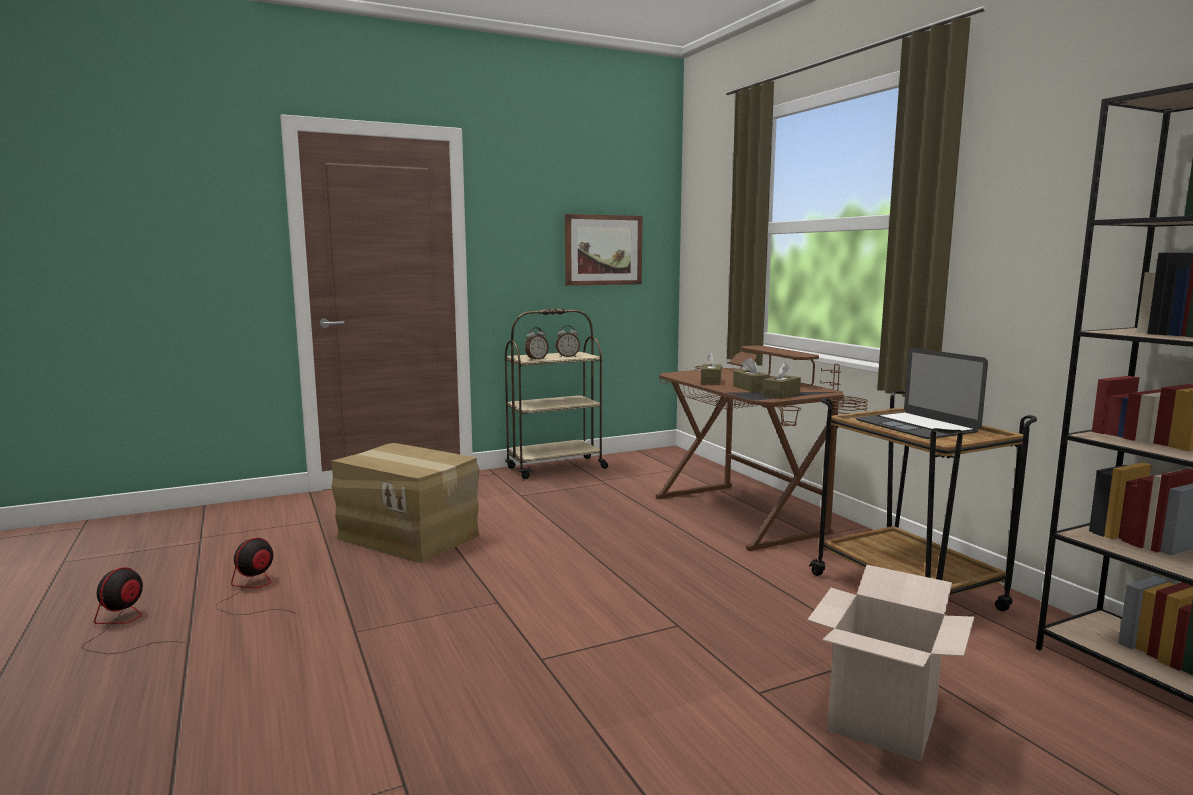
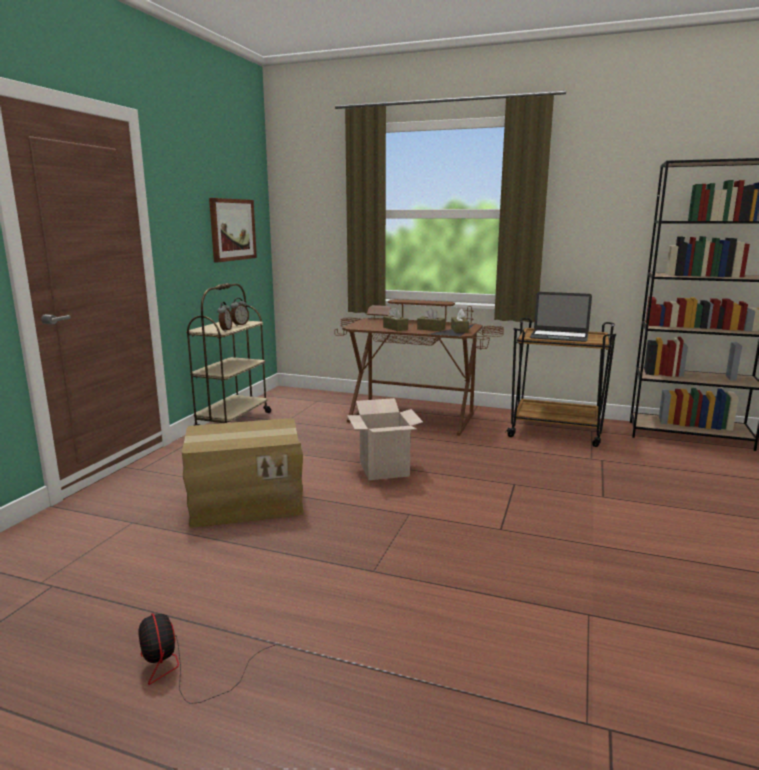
camera: 45 degrees left, 5 degrees up
fan [216,538,295,615] -> none
cardboard box [807,565,975,761] -> cardboard box moved to [347,398,423,480]

